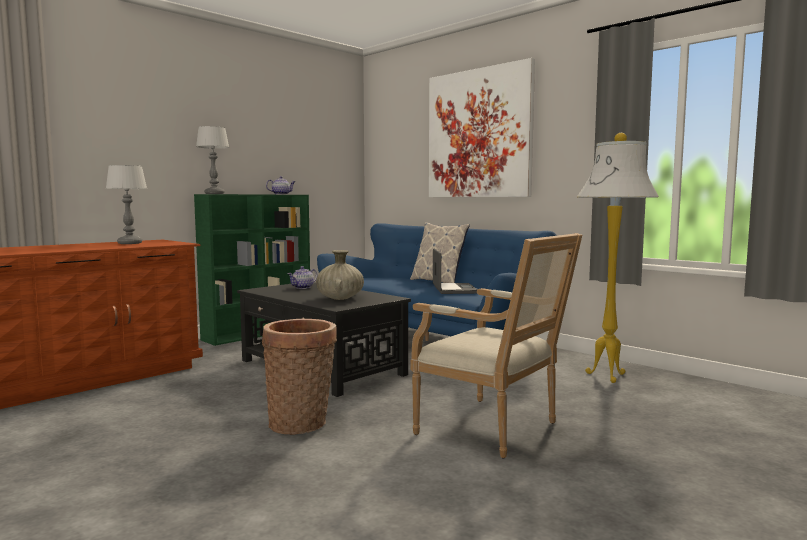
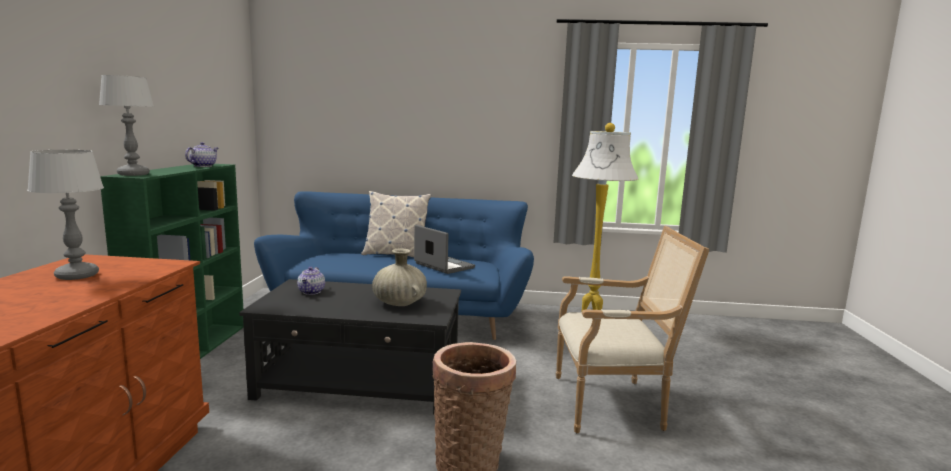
camera: 40 degrees left, 5 degrees up
picture [429,58,535,197] -> none

